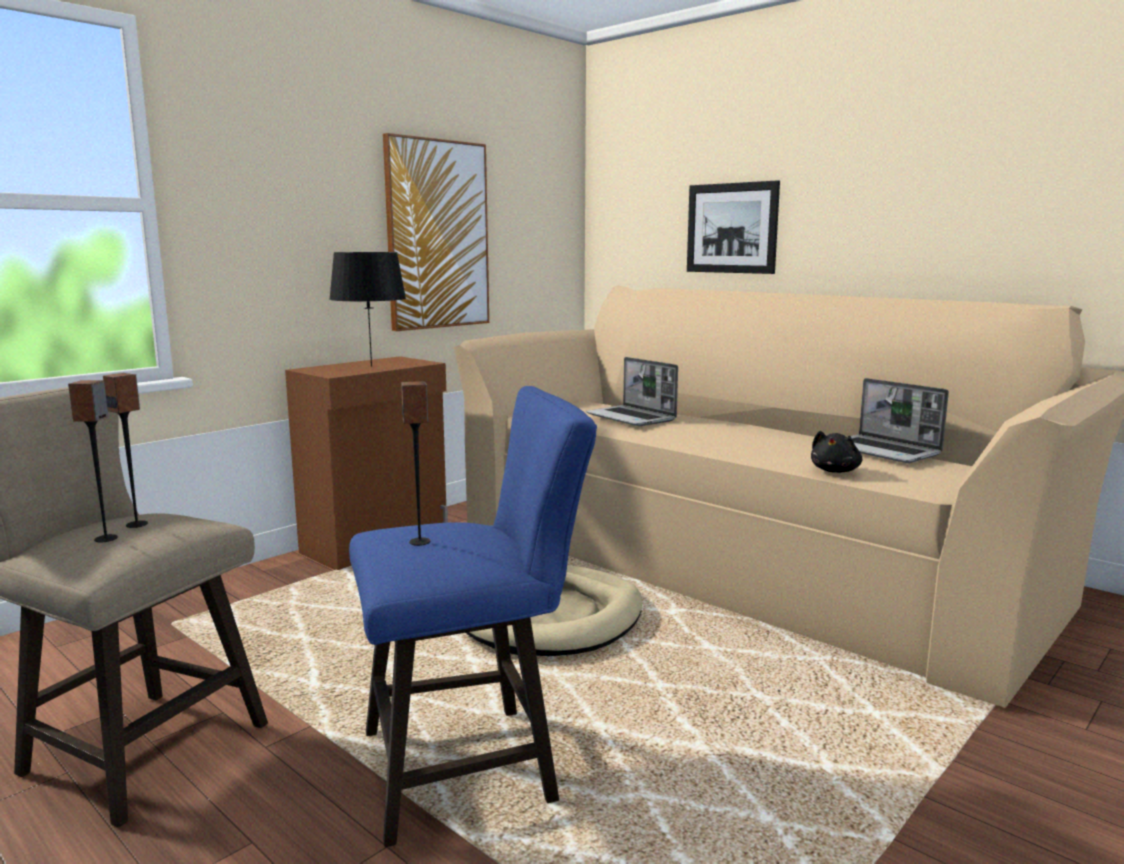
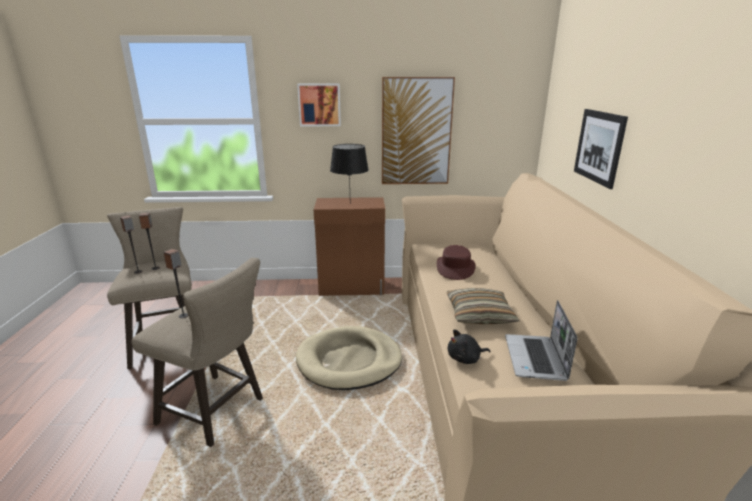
camera: 45 degrees right, 10 degrees up
blue stool [349,386,597,847] -> beige stool [131,258,263,447]
laptop [586,357,678,426] -> brown hat [437,245,476,280]
none -> picture [297,83,341,126]
none -> pillow [446,288,520,324]

